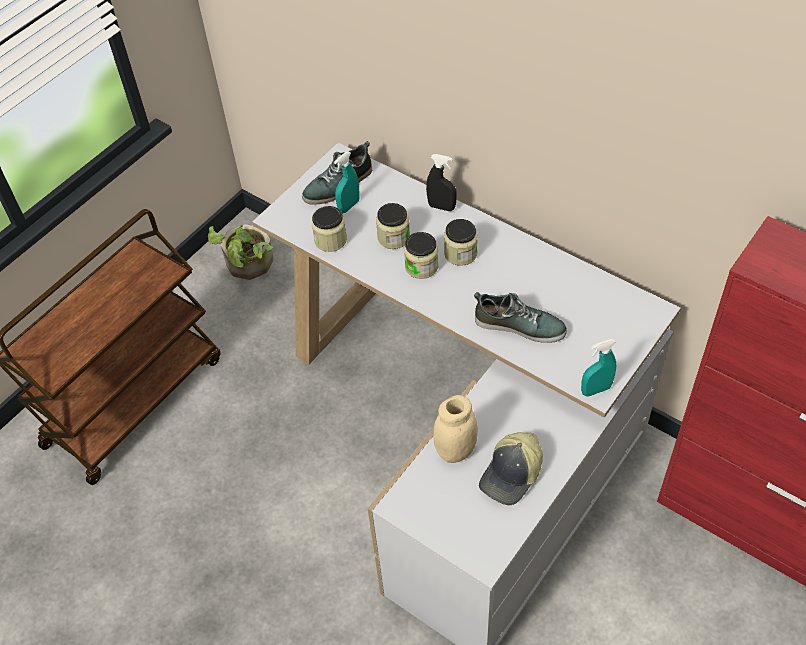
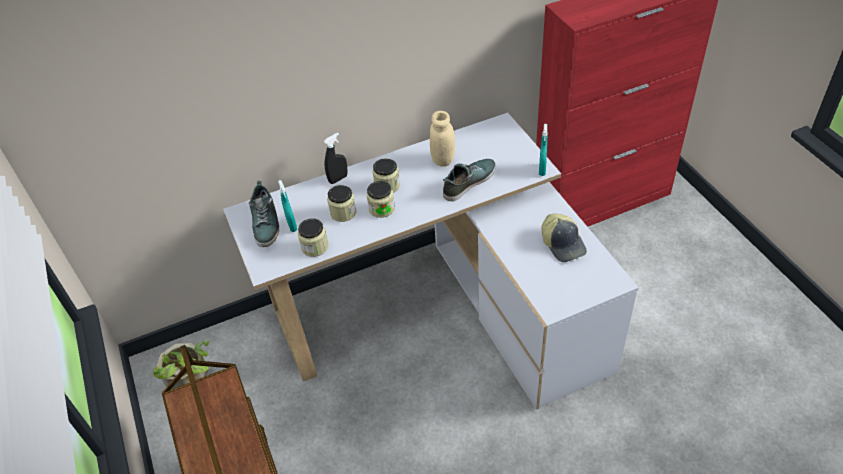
camera: 60 degrees left, 5 degrees down
beige jar [433,395,478,463] -> beige jar moved to [430,111,455,166]

